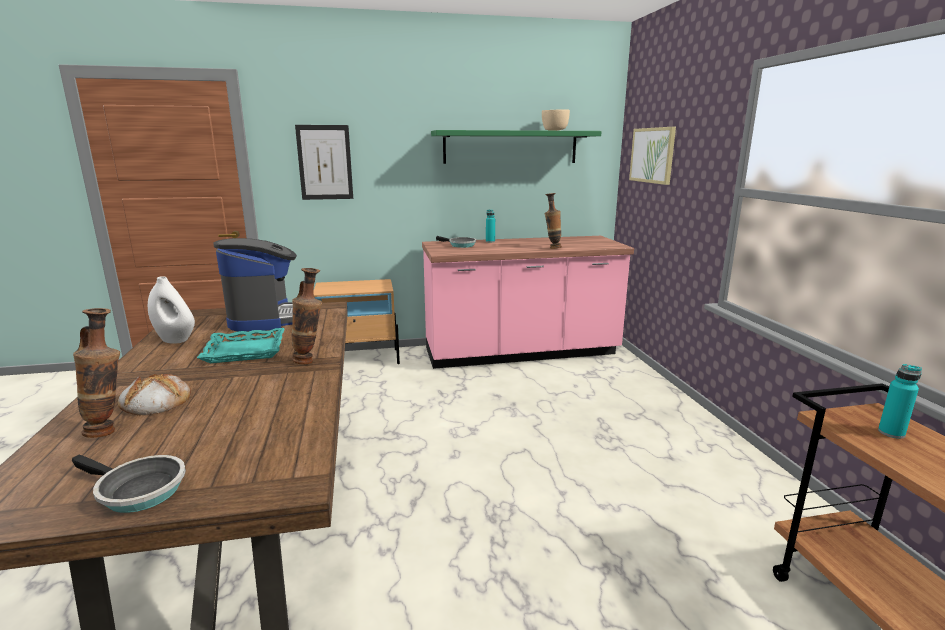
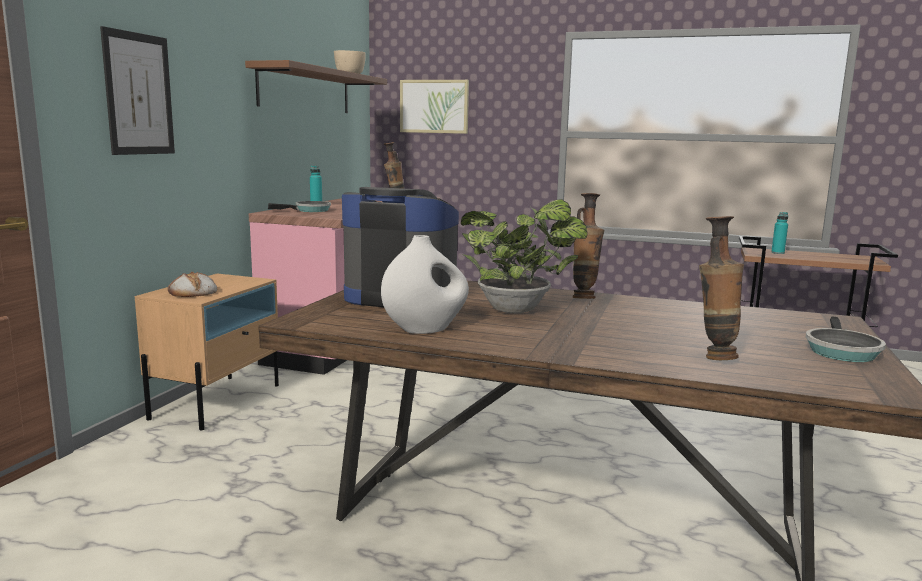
camera: 60 degrees left, 5 degrees down
frying pan [72,455,186,513] -> frying pan turned 150 degrees clockwise [806,317,886,362]
bread [118,374,191,415] -> bread moved to [168,272,217,297]
turquoise tray [197,328,285,363] -> potted plant [461,199,588,313]
green shelf [431,130,602,164] -> brown shelf [245,60,387,113]

